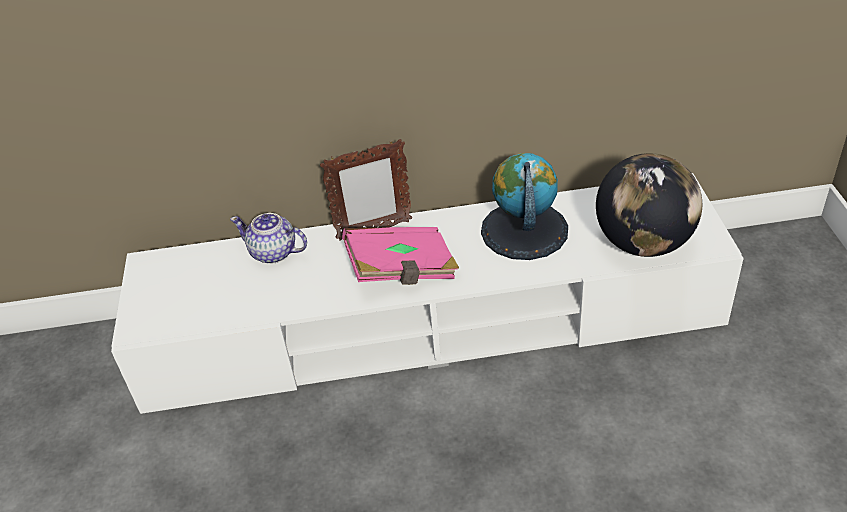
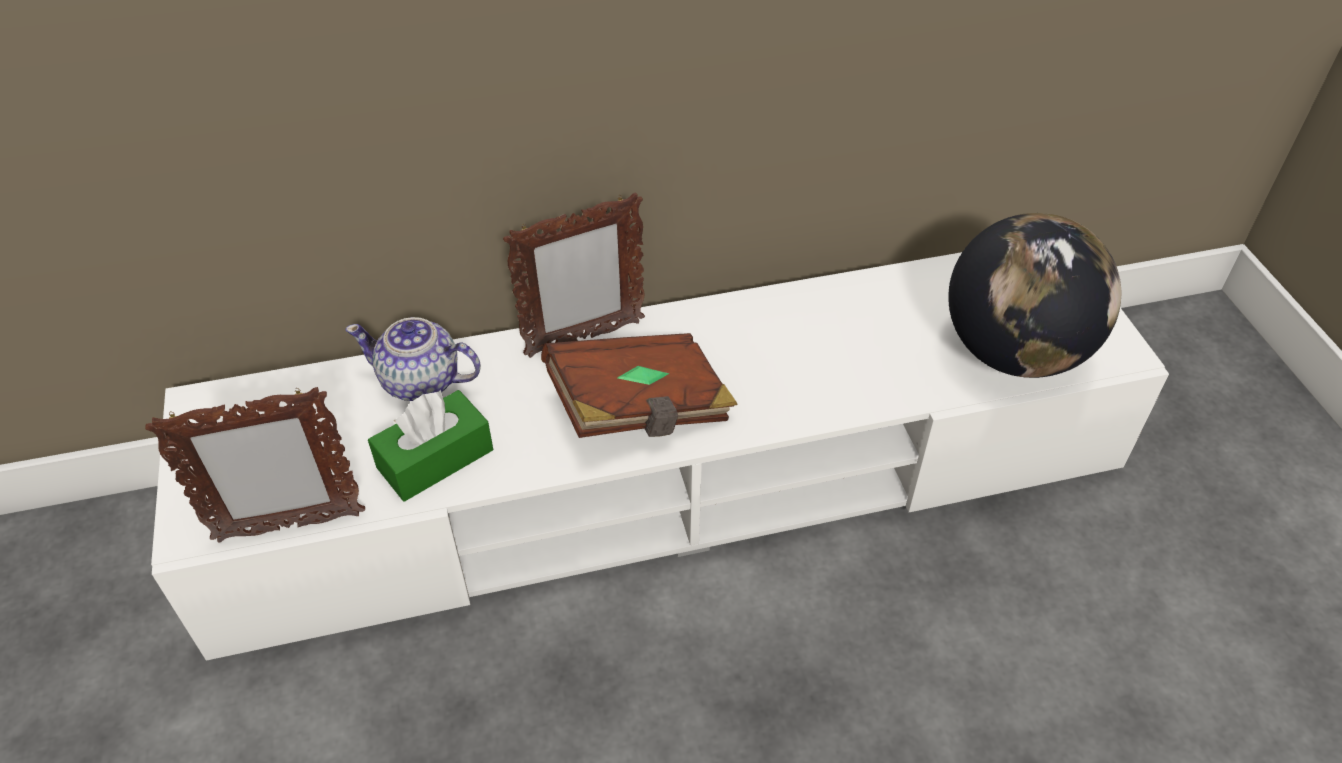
camera: 10 degrees left, 5 degrees up
pink book [342,227,459,285] -> brown book [541,333,738,438]
globe [481,153,568,260] -> none
none -> picture frame [145,387,365,543]
none -> green tissue box [368,390,493,501]

